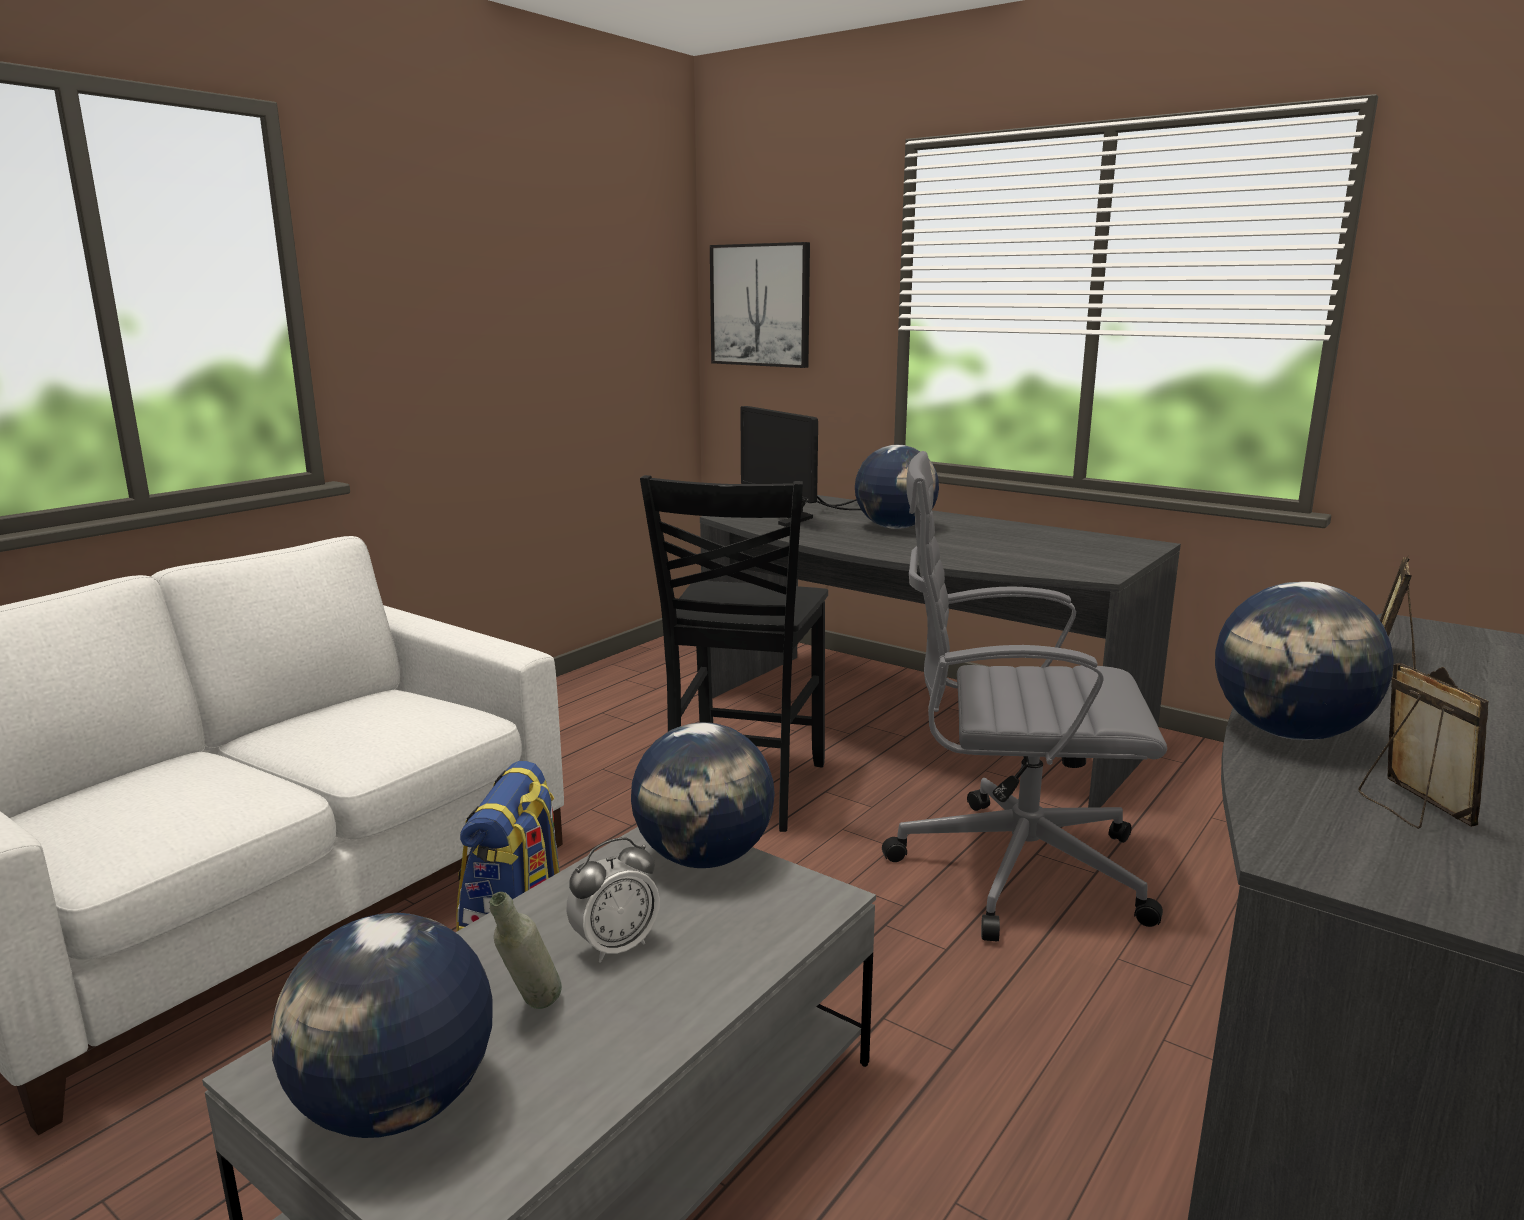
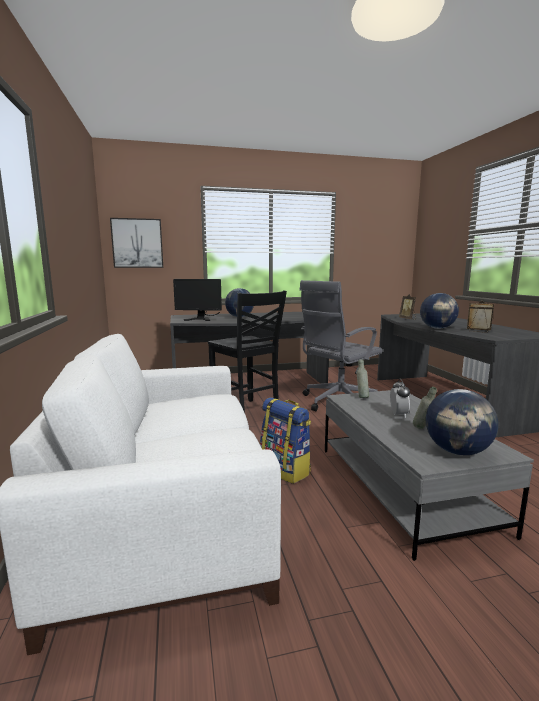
camera: 50 degrees left, 5 degrees down
globe [631,722,775,868] -> grey bottle [357,359,369,398]

